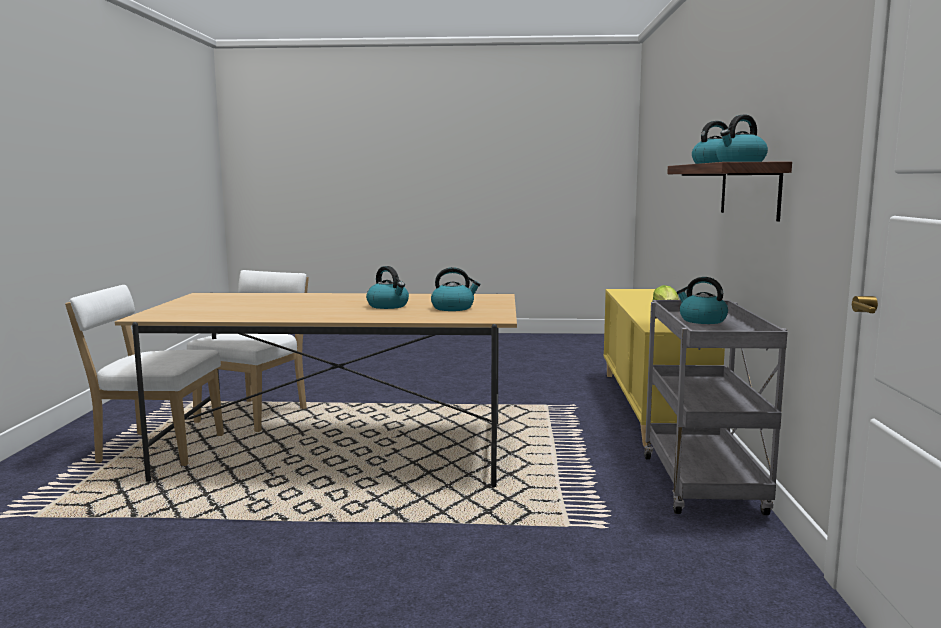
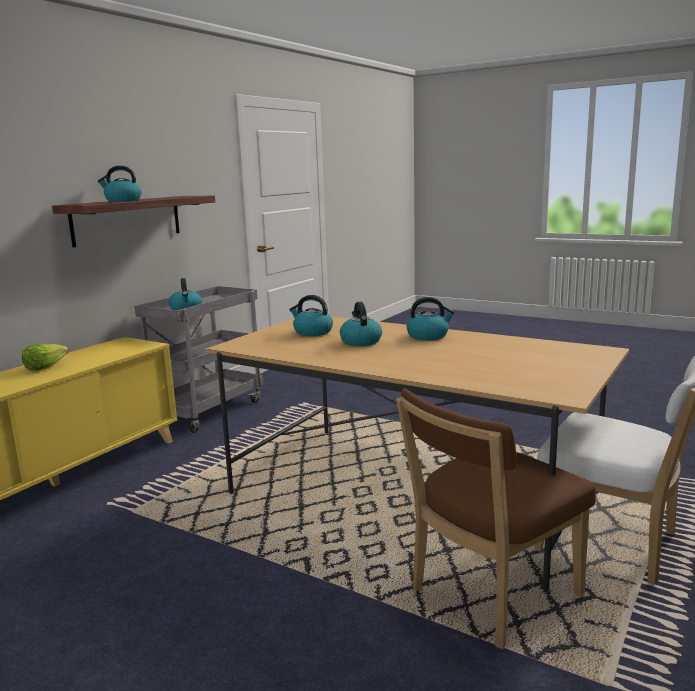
camera: 150 degrees left, 5 degrees up
white chair [187,270,309,432] -> brown chair [396,388,596,649]
kettle [716,114,768,162] -> kettle moved to [407,297,454,340]

